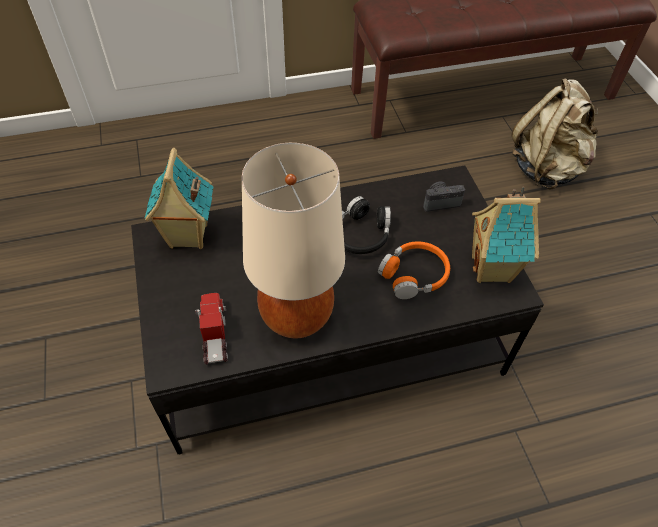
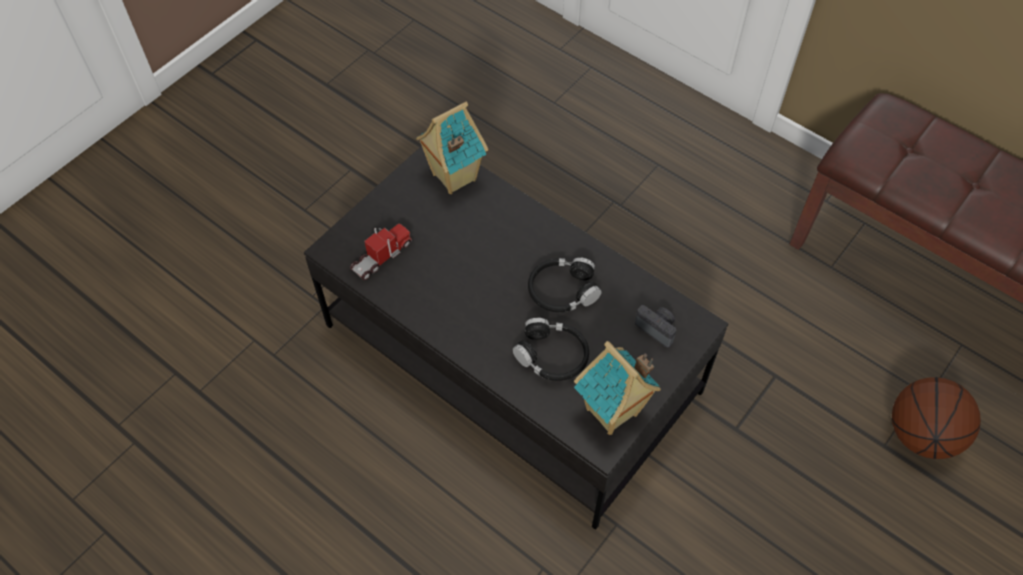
camera: 55 degrees right, 5 degrees up
beige table lamp [242,143,345,338] -> none
orange headphones [378,242,450,299] -> black headphones [512,318,589,381]
beige backpack [512,78,598,189] -> basketball [892,377,981,459]

